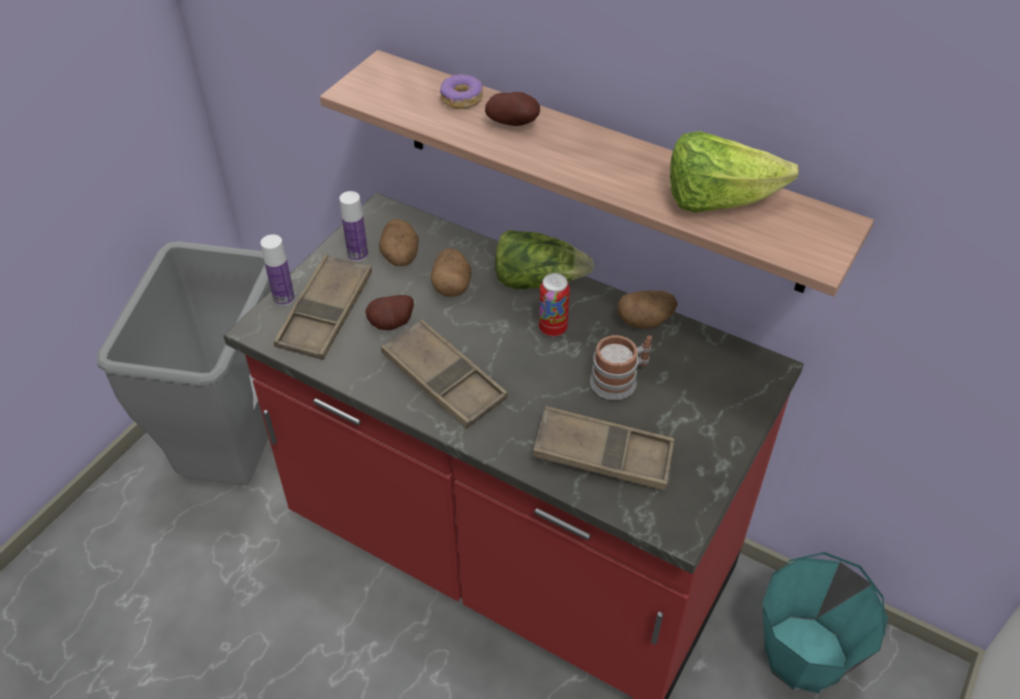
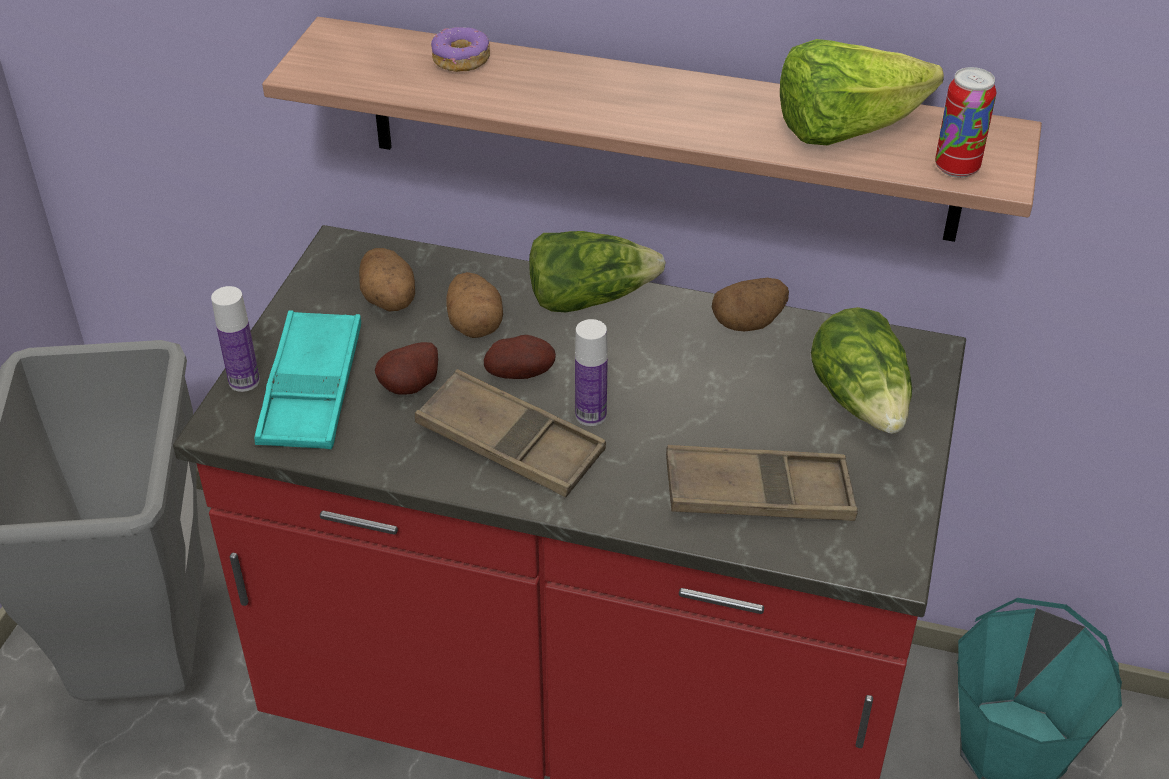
camera: 15 degrees left, 5 degrees down
brown tray [274,254,372,360] -> turquoise tray [254,310,361,449]
bottle [339,191,368,262] -> bottle moved to [575,319,608,426]
potato [485,92,540,126] -> potato moved to [484,335,556,379]
can [539,273,570,337] -> can moved to [935,67,996,178]
mug [590,335,652,400] -> none
none -> lettuce [811,307,912,434]

